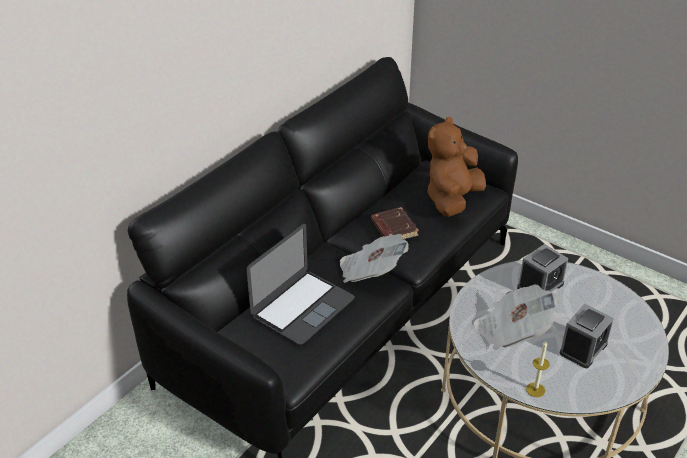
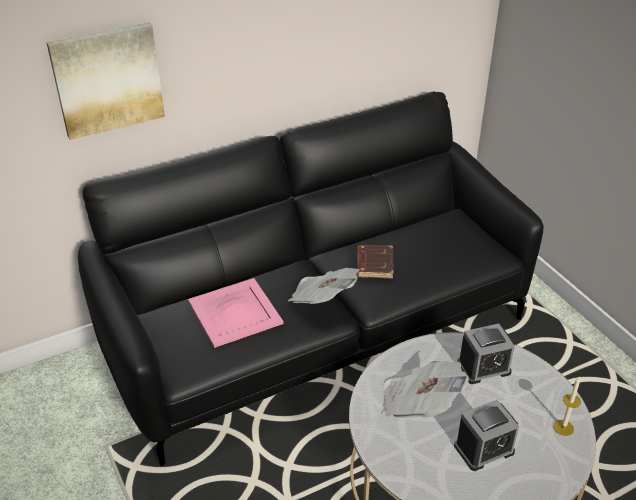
camera: 25 degrees right, 0 degrees up
laptop [246,224,355,345] -> pink tray [188,278,284,348]
brown plush toy [427,117,486,217] -> none
candle [526,341,550,397] -> candle moved to [553,377,581,436]
none -> picture [46,22,165,140]

